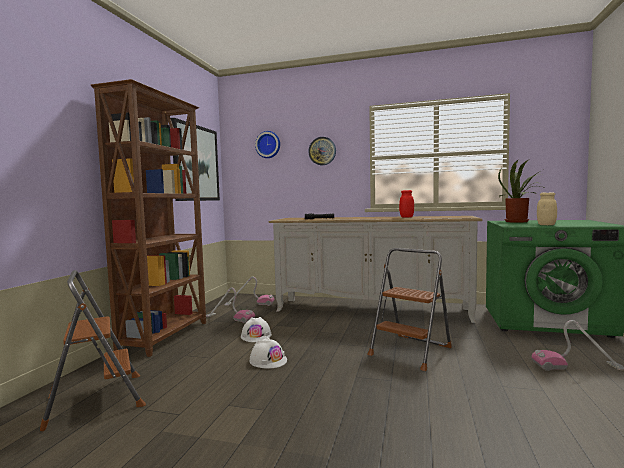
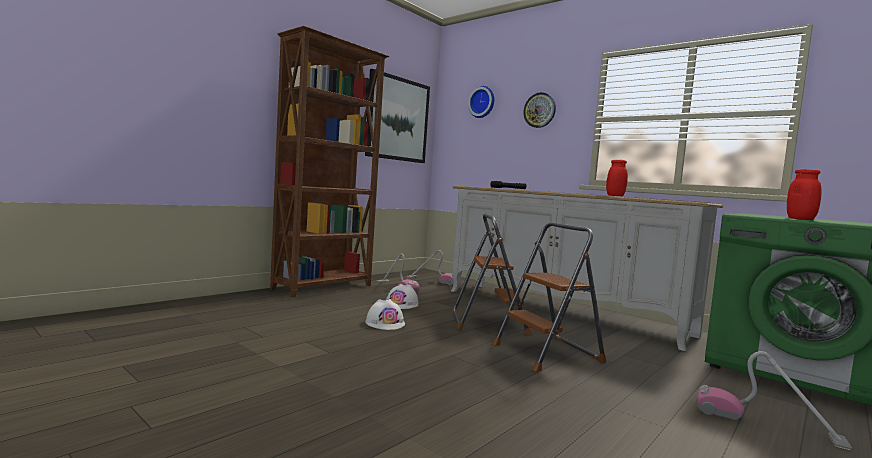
camera: 25 degrees right, 0 degrees up
brown step ladder [40,270,146,431] -> brown step ladder moved to [452,214,532,335]
potted plant [498,160,542,223] -> none
beige jar [537,192,557,225] -> red jar [787,169,822,220]

